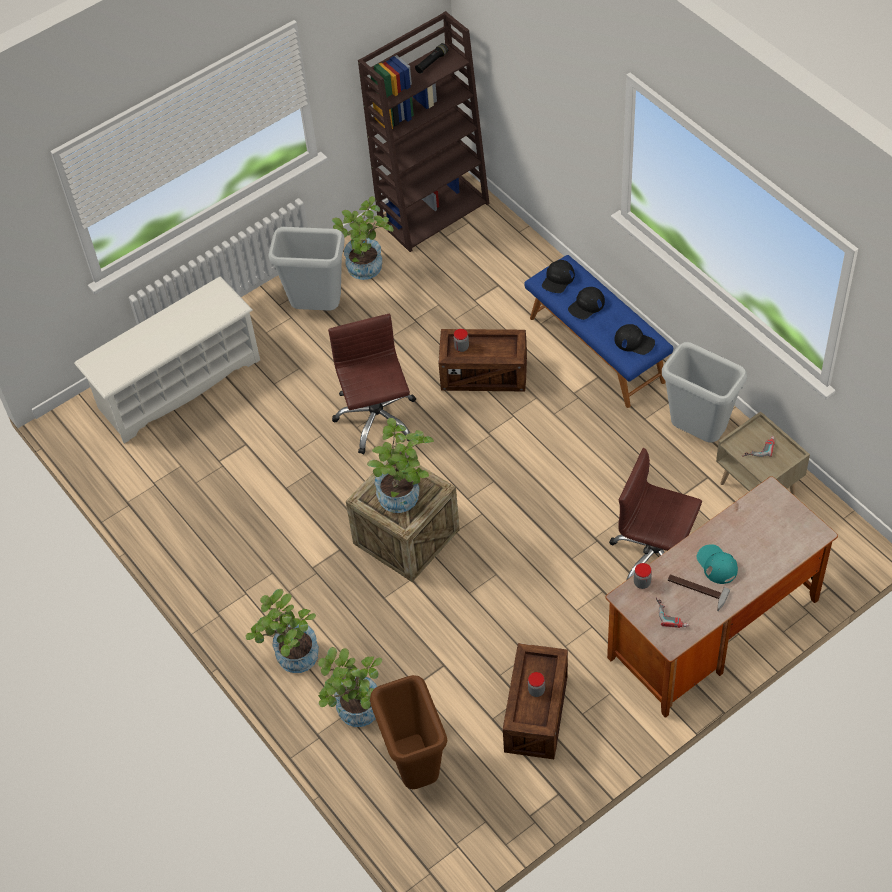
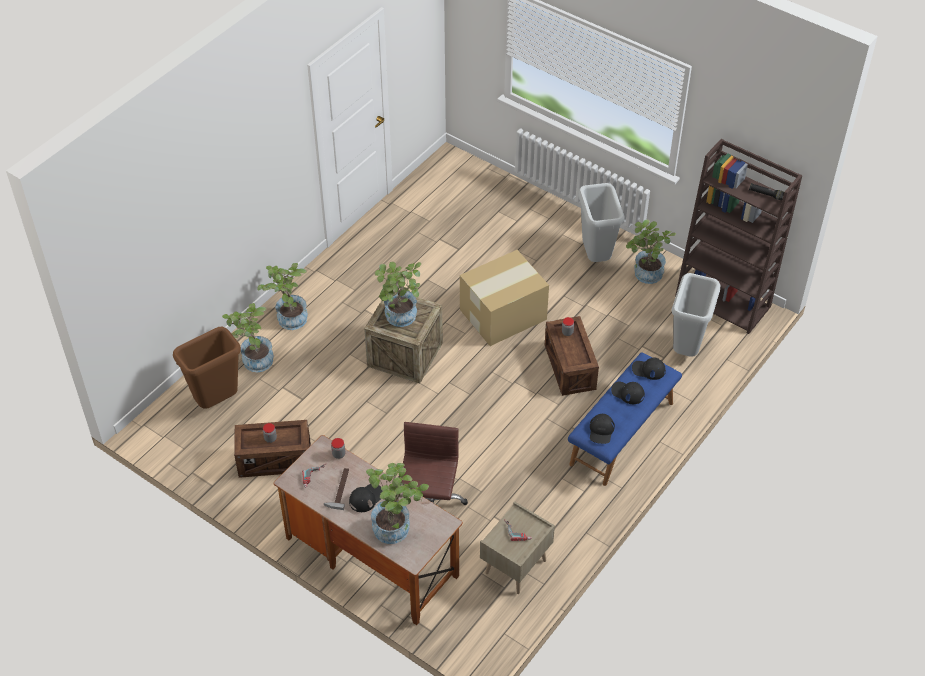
camera: 70 degrees right, 5 degrees down
white shoe rack [74,277,260,444] -> none
brown office chair [328,314,416,454] -> cardboard box [460,250,549,346]
grey trash can [662,342,747,443] -> grey trash can moved to [672,273,721,357]
turquoise cap [696,544,738,584] -> black cap [349,484,383,512]
none -> potted plant [366,463,429,544]

